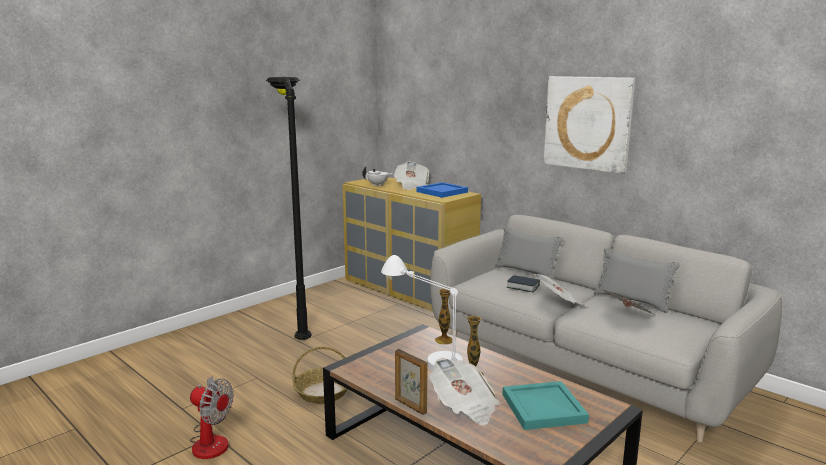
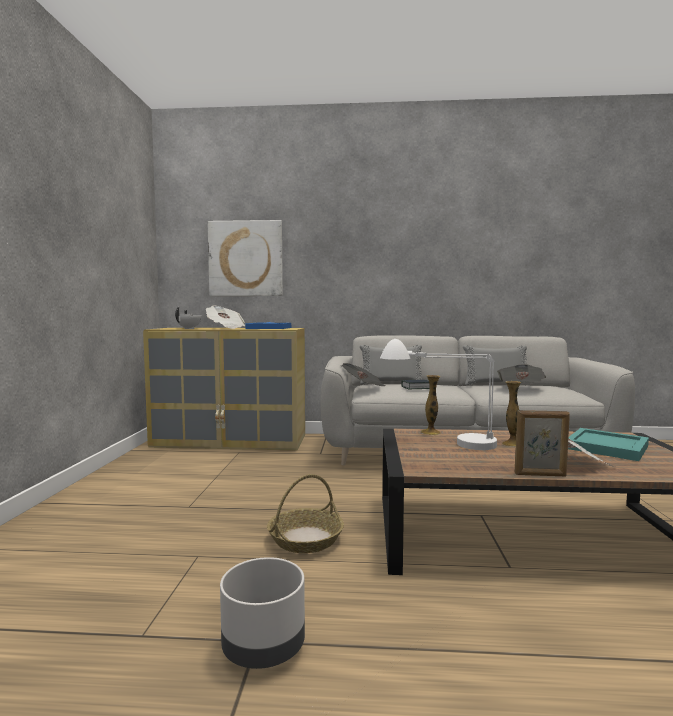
camera: 40 degrees left, 10 degrees down
fan [190,376,234,459] -> grey planter [220,557,305,669]
black floor lamp [266,77,311,340] -> none
newspaper [533,274,586,306] -> newspaper moved to [342,363,386,386]
picture [544,76,635,174] -> picture moved to [208,220,283,296]

